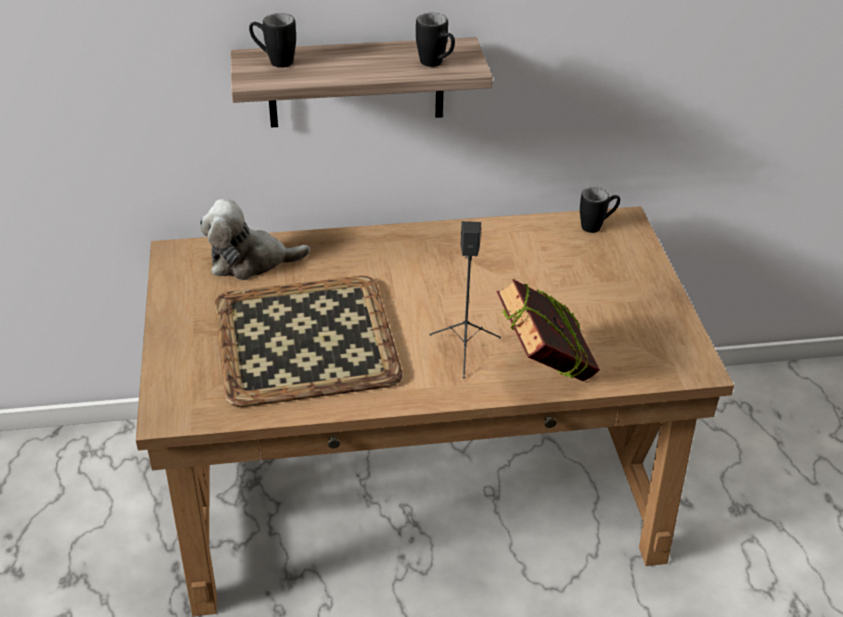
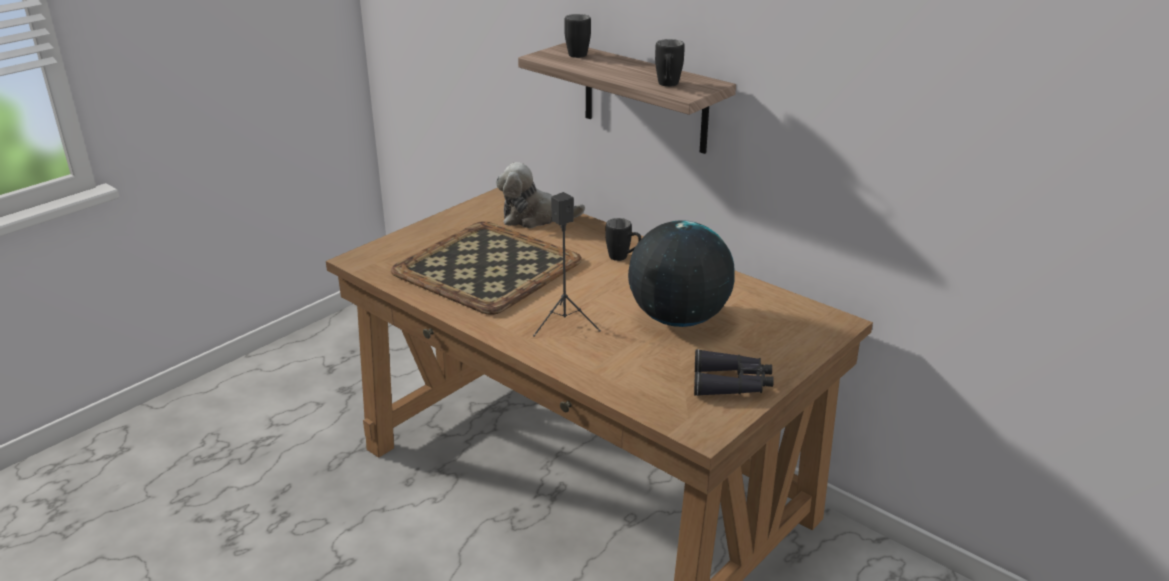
camera: 50 degrees right, 10 degrees down
plush toy [199,199,310,280] -> plush toy turned 45 degrees counterclockwise [496,162,585,228]
book [496,279,600,381] -> none
black mug [580,187,620,233] -> black mug moved to [605,218,641,261]
none -> globe [628,220,734,327]
none -> black binoculars [694,349,774,396]

